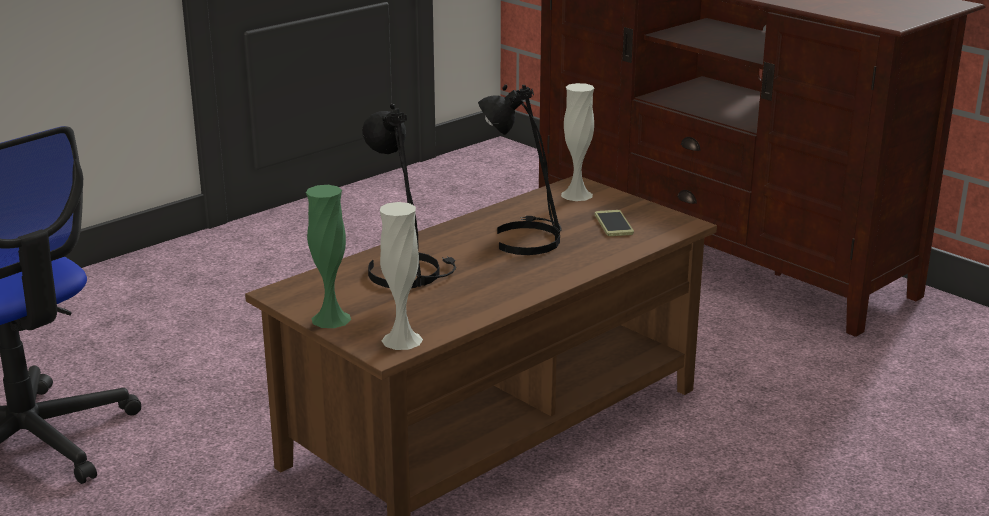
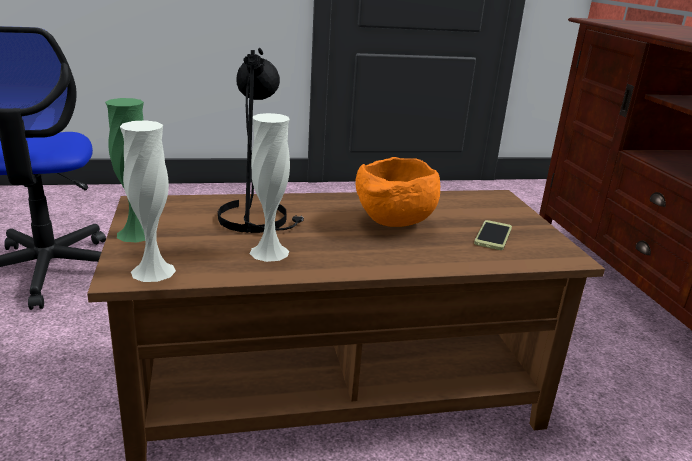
camera: 30 degrees right, 0 degrees up
black table lamp [478,84,562,255] -> orange bowl [356,157,440,227]
white vase [561,83,594,201] -> white vase moved to [250,113,290,262]

